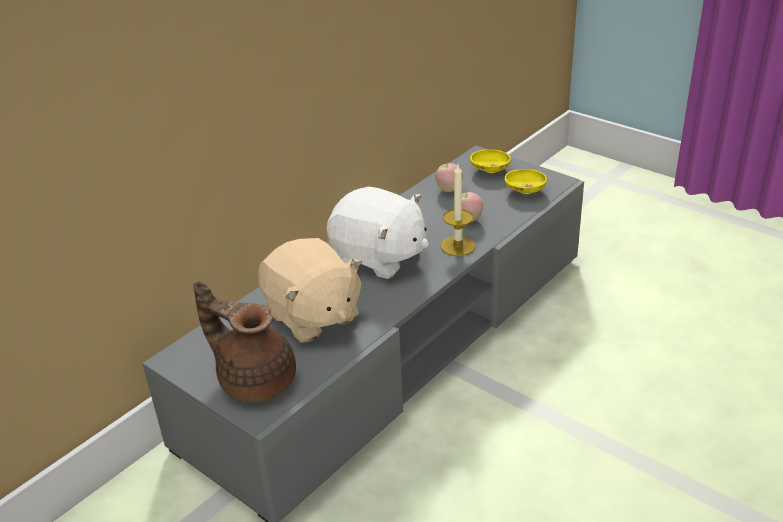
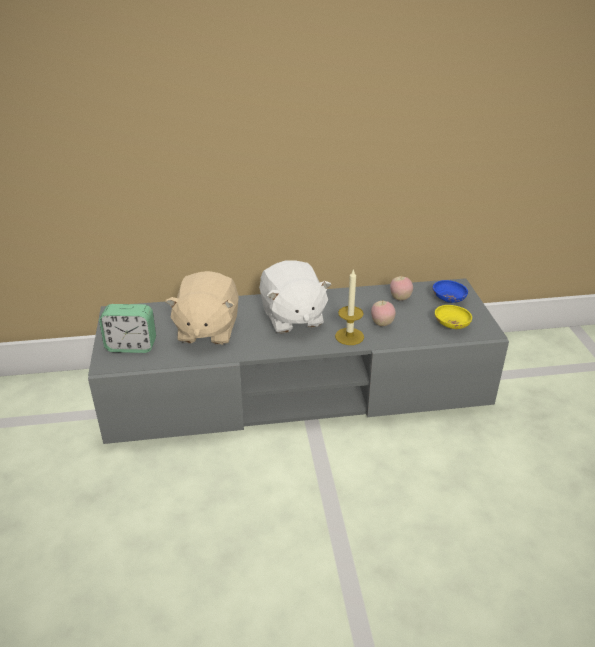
camera: 40 degrees right, 0 degrees up
brown teapot [193,281,296,402] -> alarm clock [99,304,156,353]
yellow bowl [470,149,511,173] -> blue bowl [433,280,468,303]

